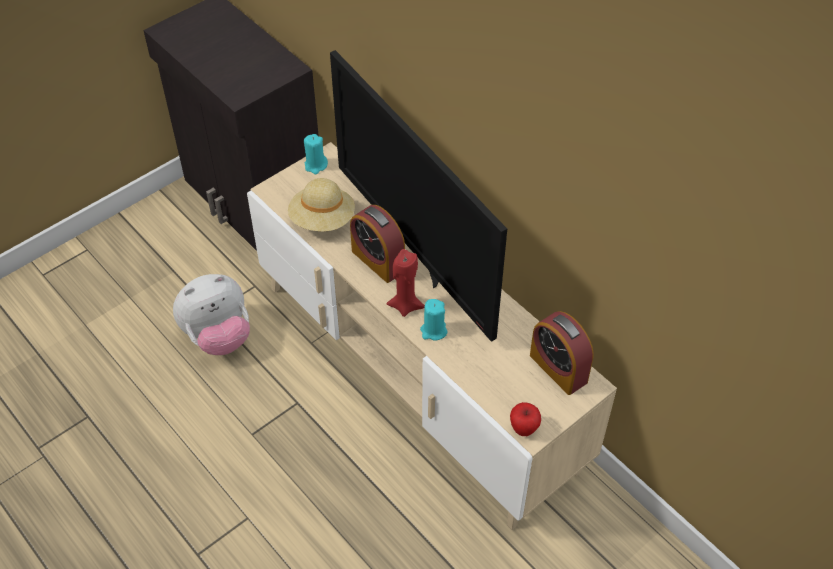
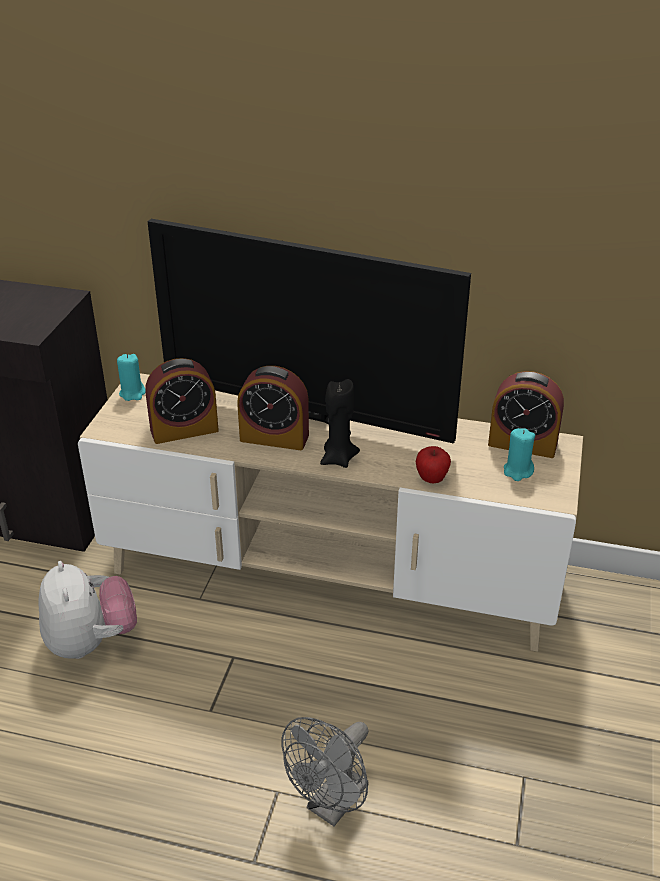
camera: 35 degrees left, 15 degrees down
plush toy [173,274,250,355] -> plush toy turned 45 degrees counterclockwise [38,561,137,659]
beige hat [288,178,355,232] -> alarm clock [145,358,219,444]
red candle [386,249,425,317] -> black candle [320,379,360,468]
turquoise candle [420,299,447,341] -> turquoise candle moved to [504,428,535,481]
apple [510,402,541,436] -> apple moved to [416,446,451,483]
none -> grey fan [281,717,369,826]

